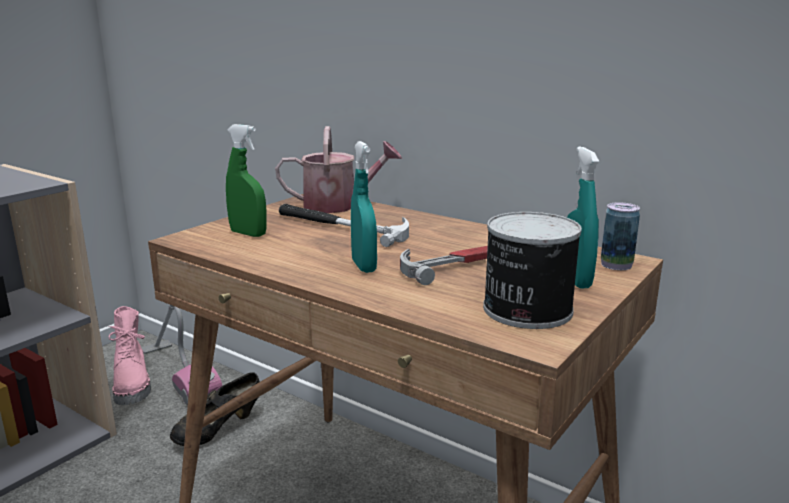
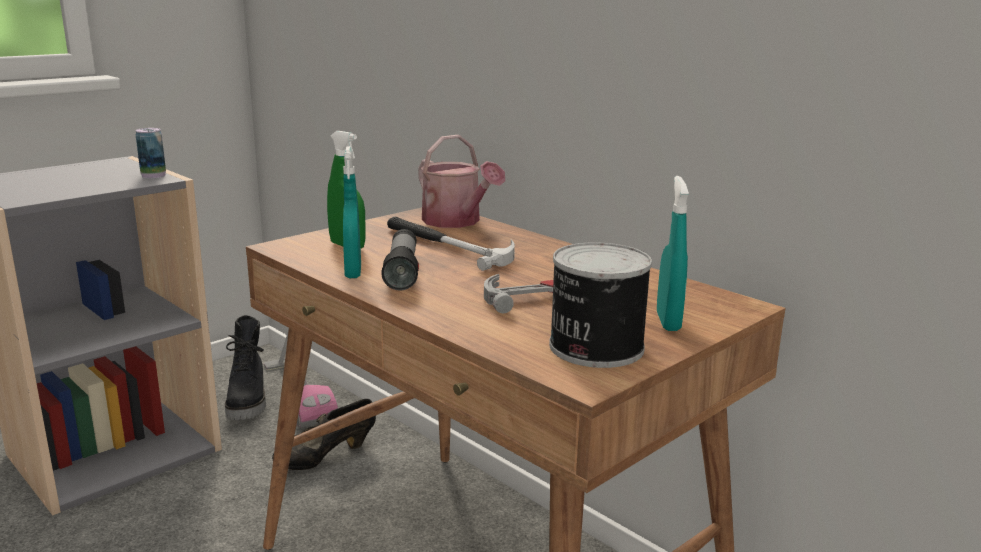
camera: 10 degrees right, 0 degrees up
pink boot [108,306,151,405] -> black boot [225,315,266,420]
watering can [275,126,402,213] -> watering can turned 45 degrees clockwise [418,135,505,228]
turquoise spray bottle [351,141,377,273] -> turquoise spray bottle moved to [343,146,361,278]
can [601,202,640,270] -> can moved to [135,128,166,178]
none -> flashlight [381,229,419,290]

